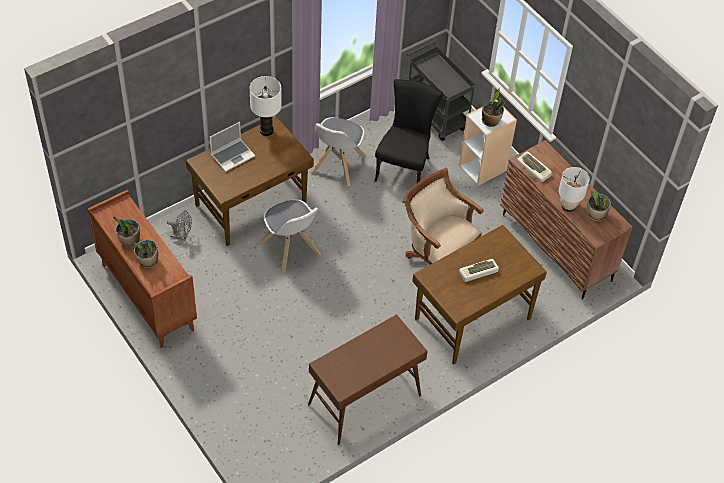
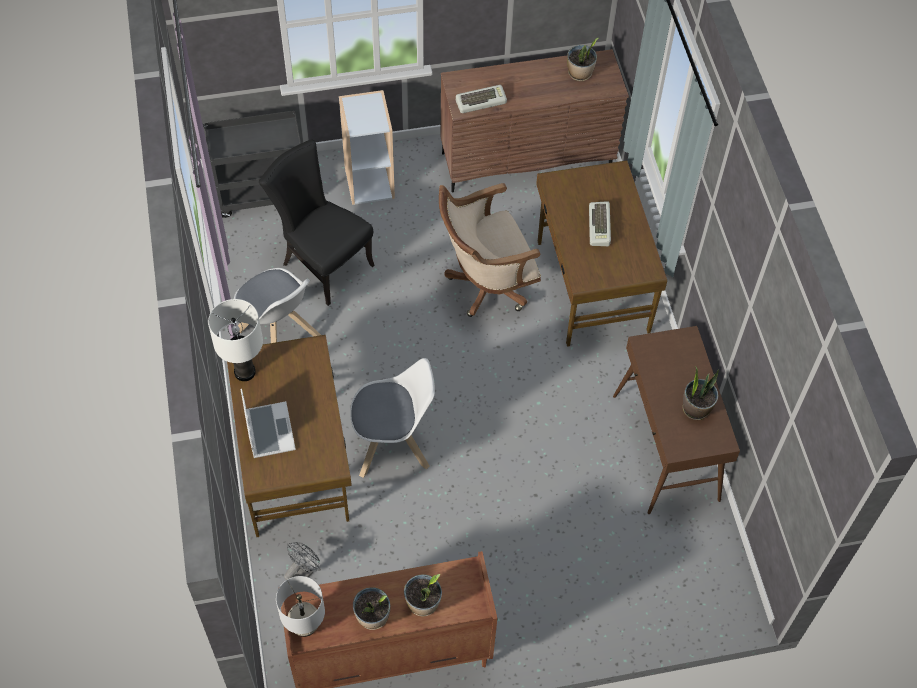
camera: 65 degrees left, 5 degrees up
potted plant [482,88,506,127] -> potted plant moved to [683,366,719,420]
white table lamp [559,167,590,212] -> white table lamp moved to [276,576,325,637]

